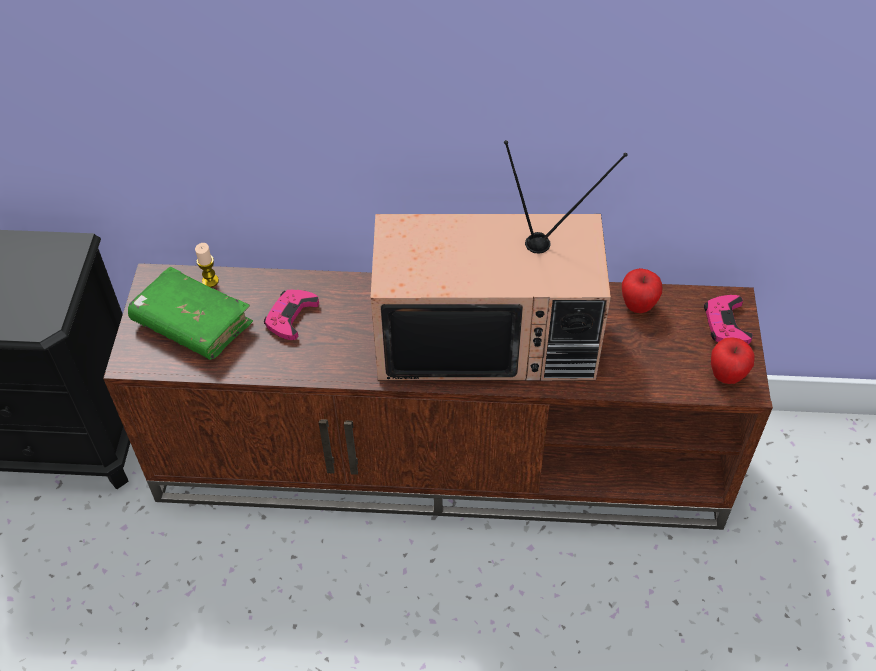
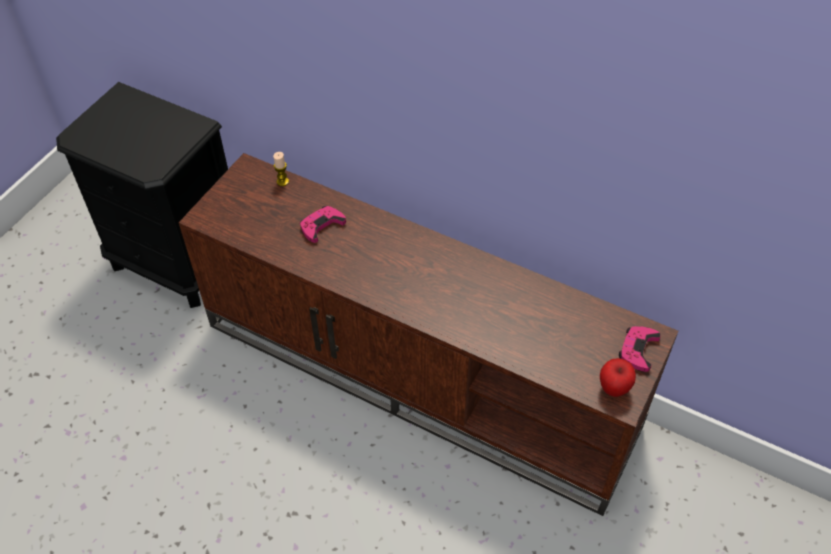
camera: 25 degrees right, 0 degrees up
green book [128,267,253,360] -> none
television [371,140,628,381] -> none
apple [622,268,663,313] -> none

